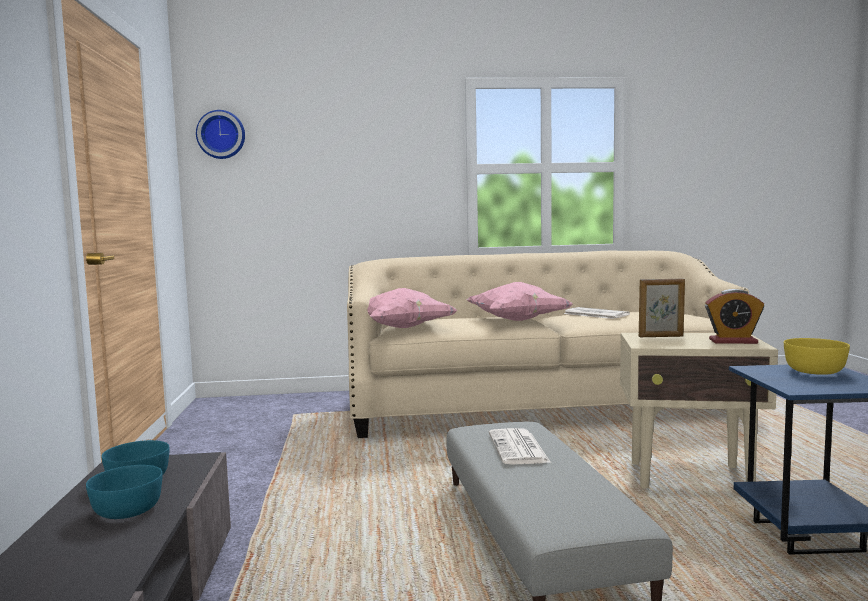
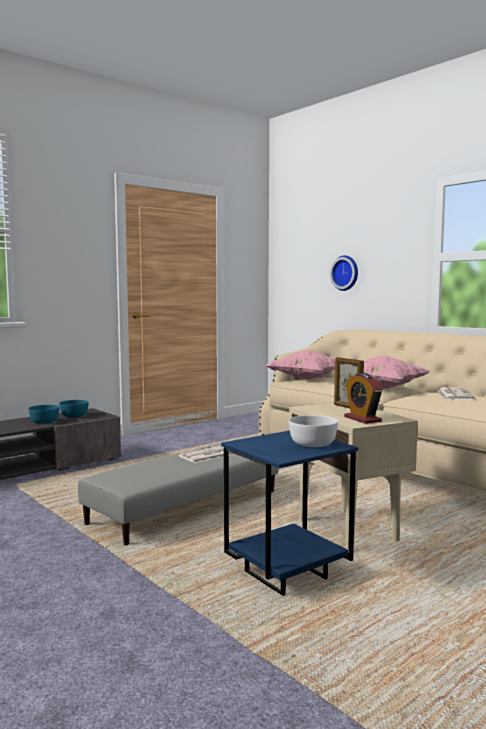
camera: 55 degrees right, 0 degrees up
wall clock [196,110,245,159] -> wall clock moved to [330,255,358,291]
yellow bowl [784,338,850,375] -> white bowl [289,415,338,447]

